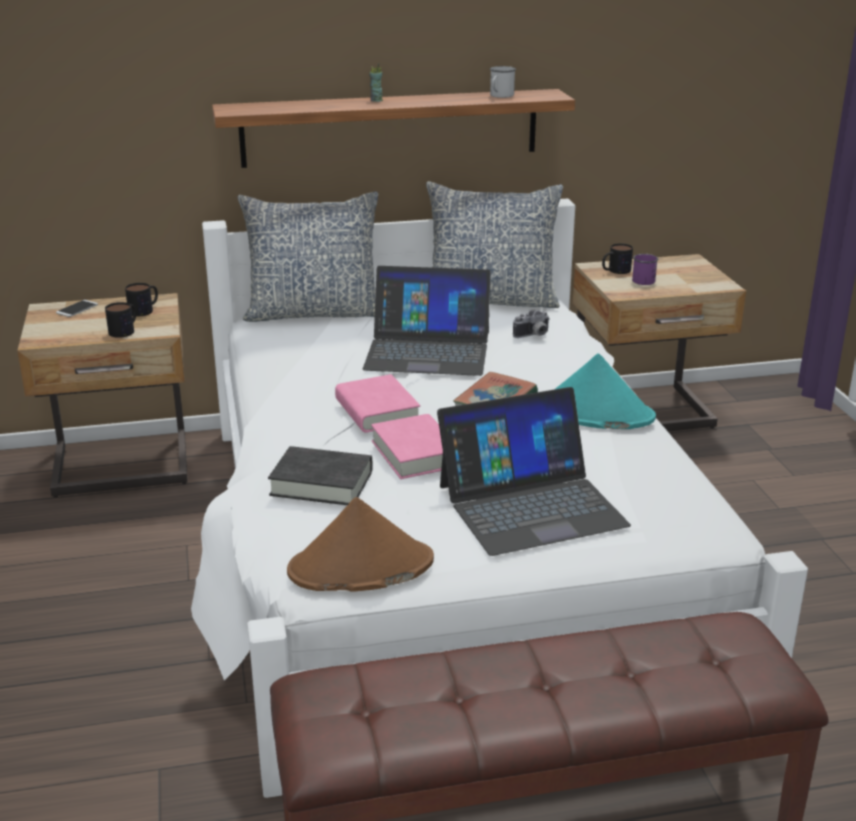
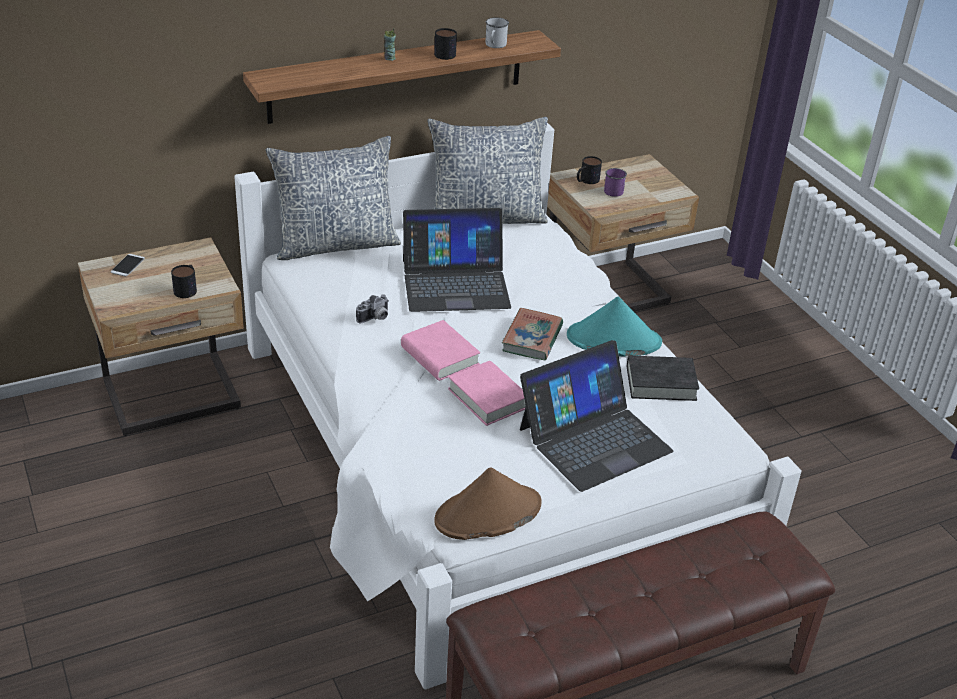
camera: 15 degrees left, 10 degrees up
mug [125,283,158,316] -> mug moved to [434,28,457,60]
black book [268,446,372,505] -> black book moved to [627,355,699,401]
camera [513,310,550,338] -> camera moved to [356,294,389,323]

